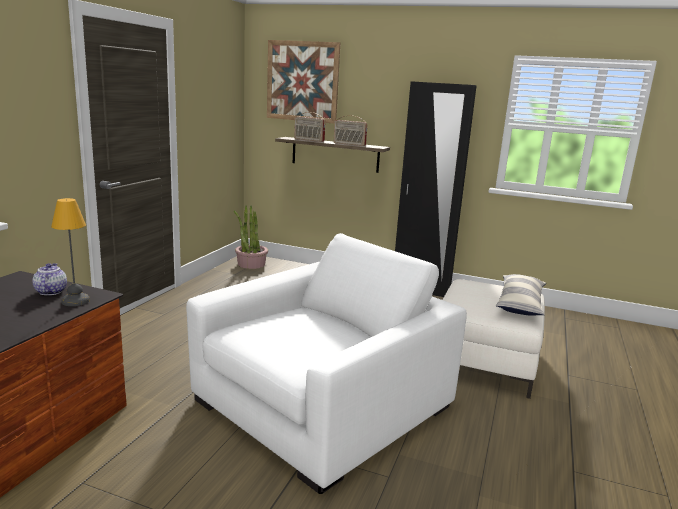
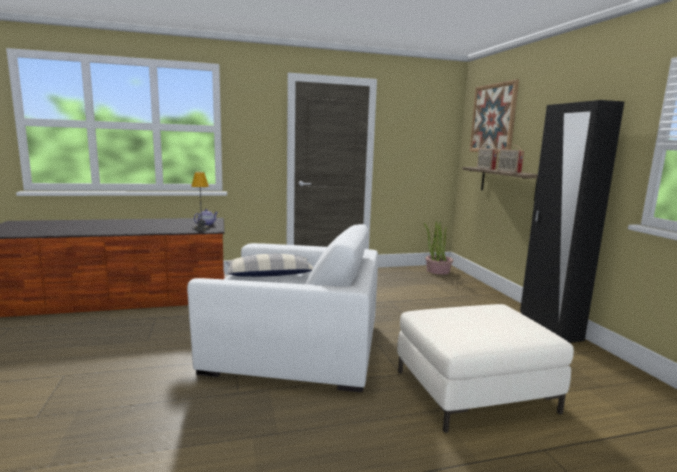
camera: 55 degrees right, 5 degrees down
pillow [496,274,546,316] -> pillow moved to [226,254,314,277]

